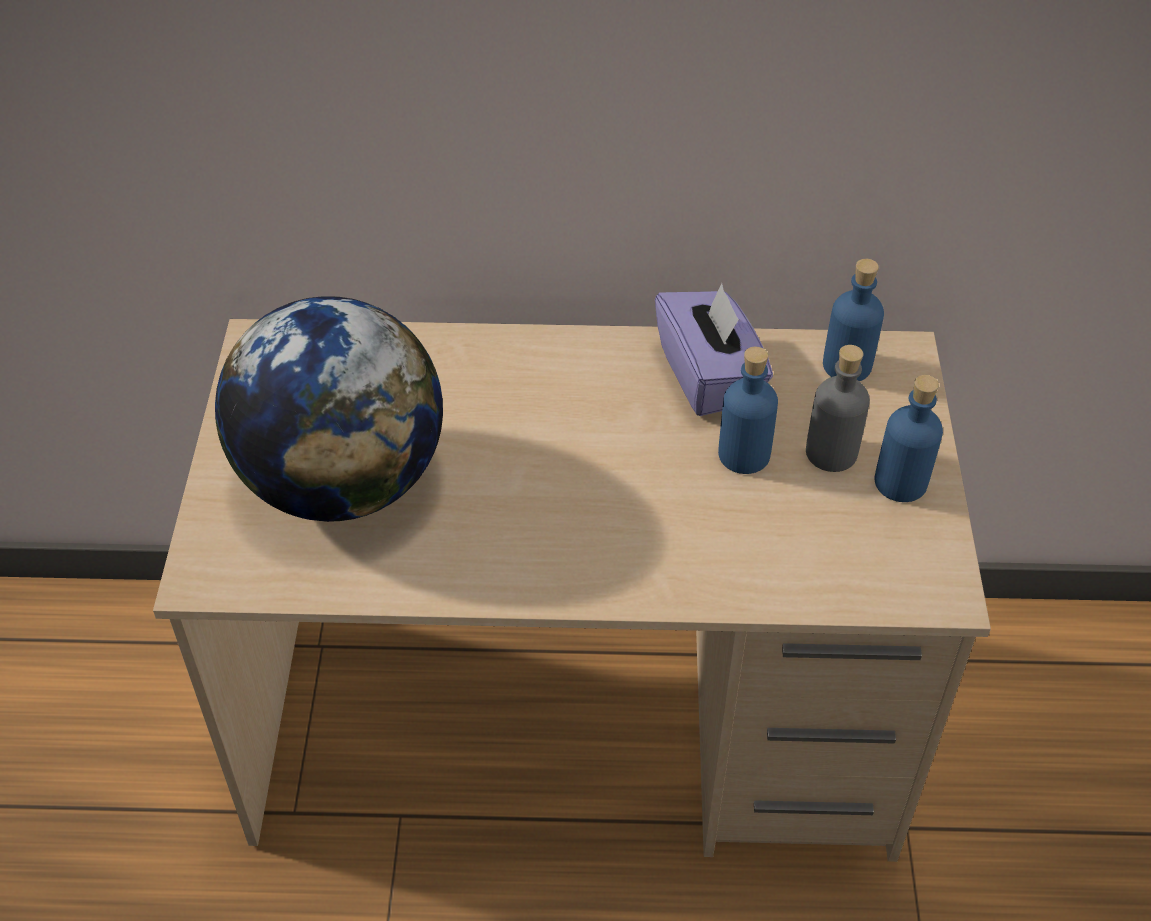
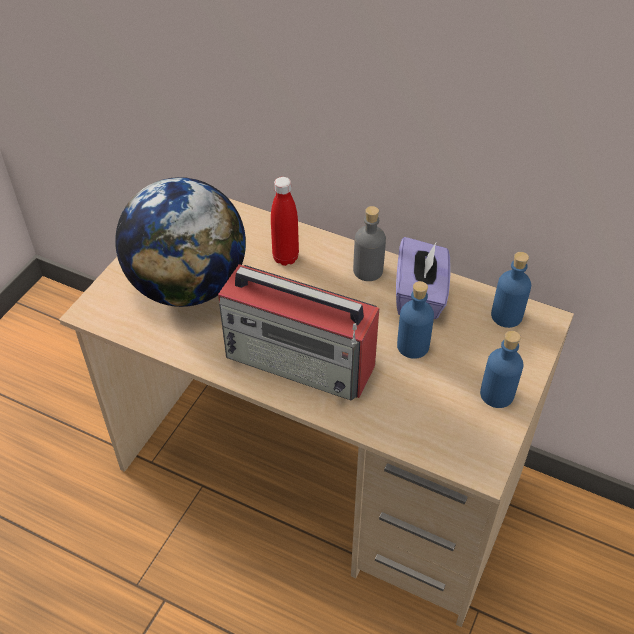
camera: 25 degrees right, 0 degrees up
grey bottle [806,345,870,472] -> grey bottle moved to [353,206,386,281]
none -> radio [218,264,379,401]
none -> red bottle [271,177,299,266]

